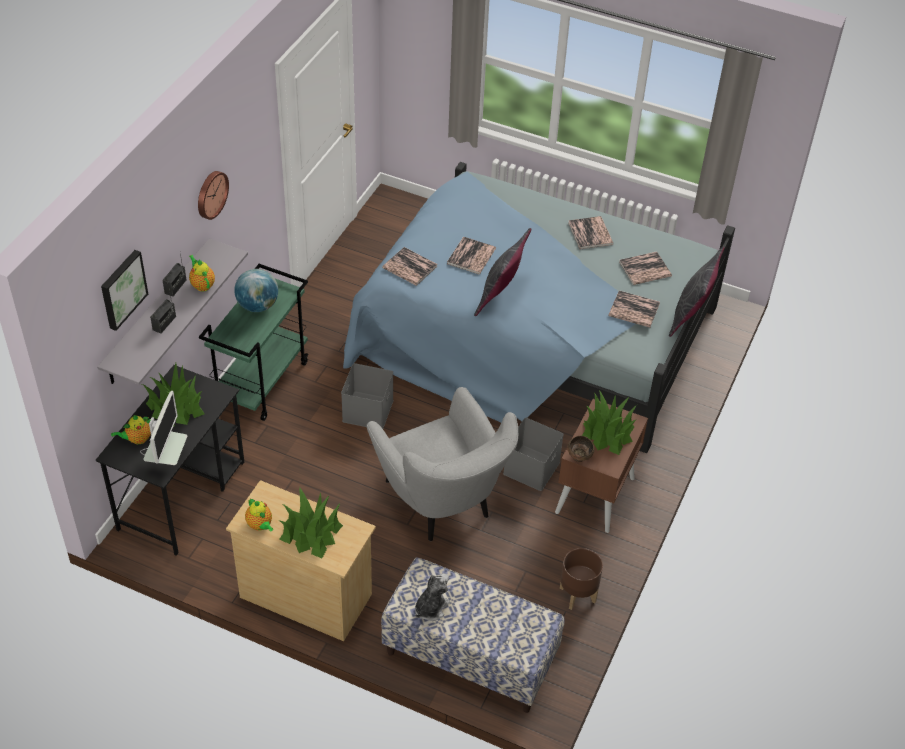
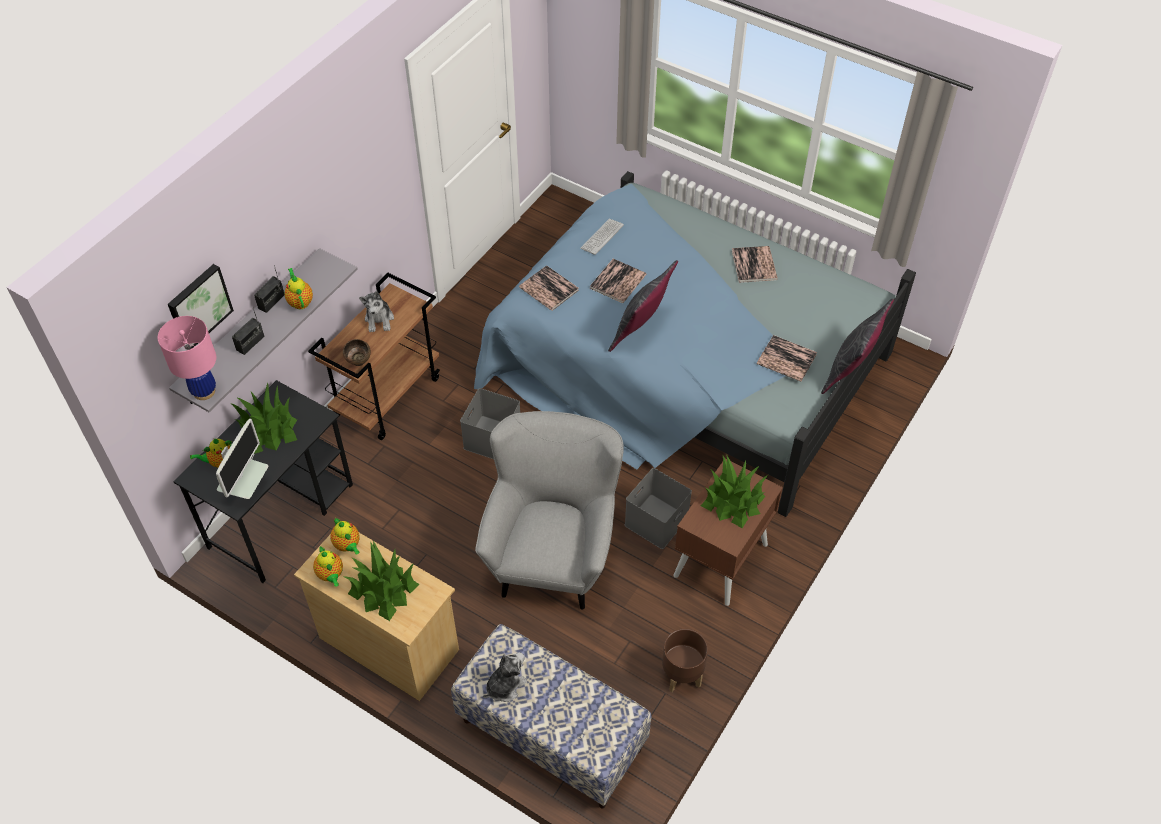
camera: 10 degrees right, 5 degrees up
wall clock [198,171,229,220] -> none
green cart [199,264,309,421] -> brown cart [308,273,440,440]
globe [234,269,278,312] -> plush toy [359,291,394,332]
grey armchair [367,387,518,541] -> grey armchair turned 150 degrees counterclockwise [475,411,624,610]
brown bowl [568,436,595,462] -> brown bowl moved to [343,339,371,366]
book [619,251,672,285] -> none
none -> pink table lamp [158,316,216,400]
none -> teapot [330,518,360,555]
none -> keyboard [580,219,624,255]

